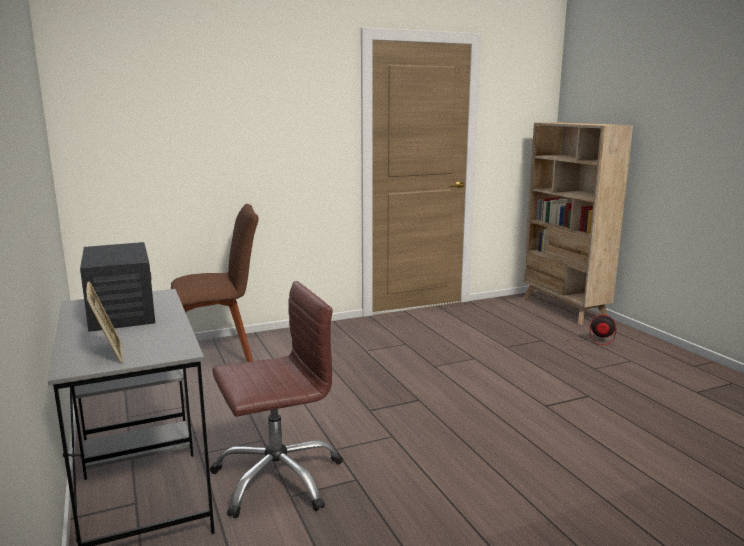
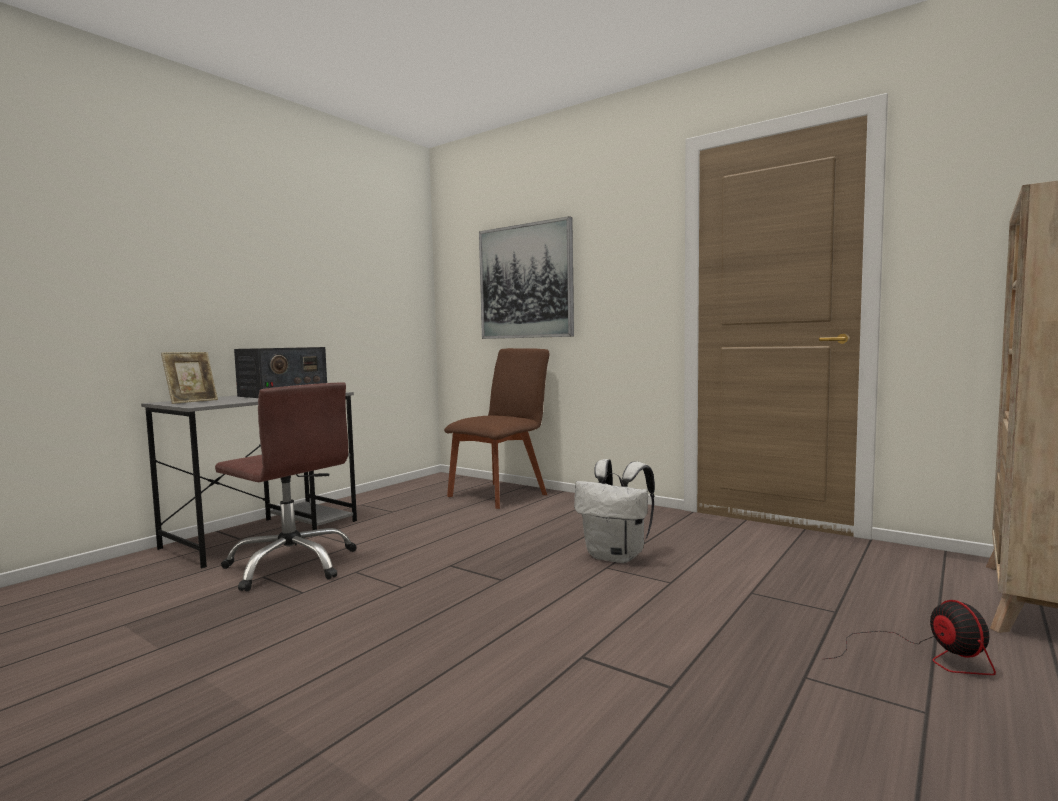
camera: 60 degrees right, 10 degrees down
brown chair [171,204,259,362] -> brown chair turned 90 degrees counterclockwise [444,348,550,509]
none -> picture [479,216,574,339]
none -> white backpack [574,459,655,563]

